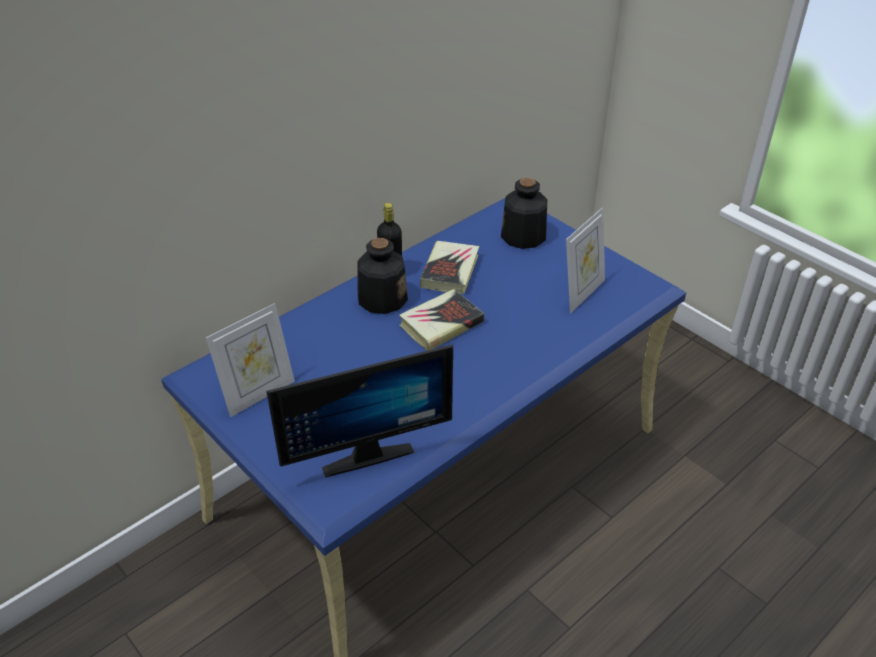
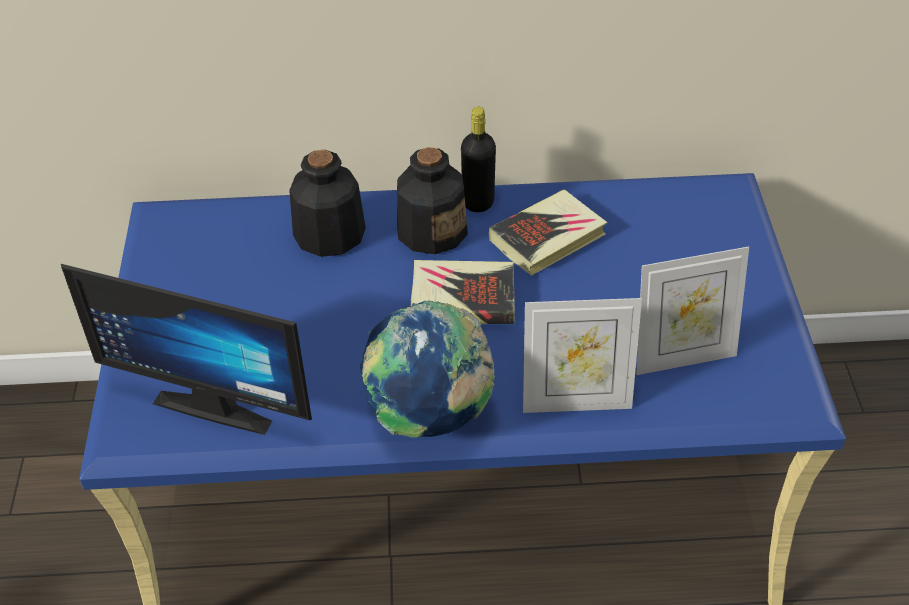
camera: 40 degrees right, 5 degrees up
picture frame [206,303,295,417] -> picture frame moved to [523,298,642,413]
bottle [501,177,547,249] -> bottle moved to [289,150,366,257]
none -> globe [360,301,495,438]

